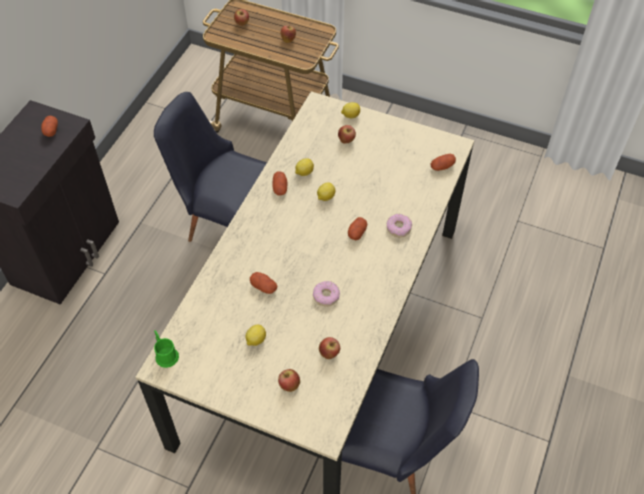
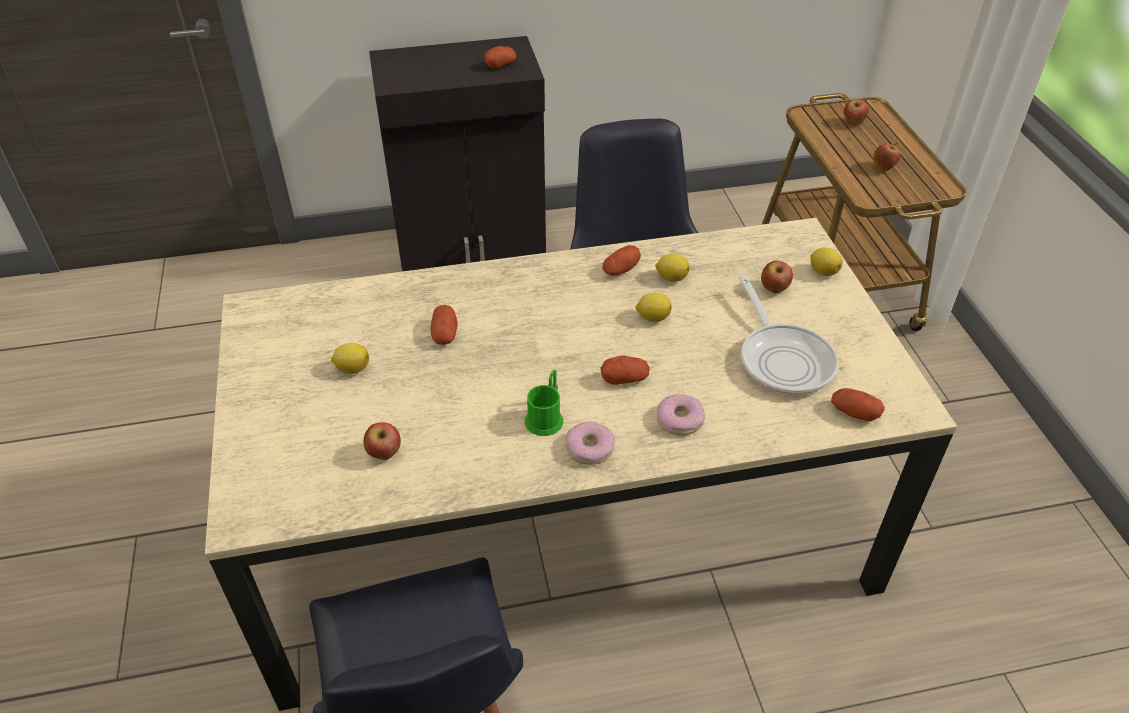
camera: 55 degrees right, 10 degrees down
green mug [154,330,179,368] -> green mug moved to [525,369,563,436]
apple [278,369,300,392] -> none
donut [313,281,340,307] -> donut moved to [565,422,615,465]
none -> frying pan [739,275,838,395]

